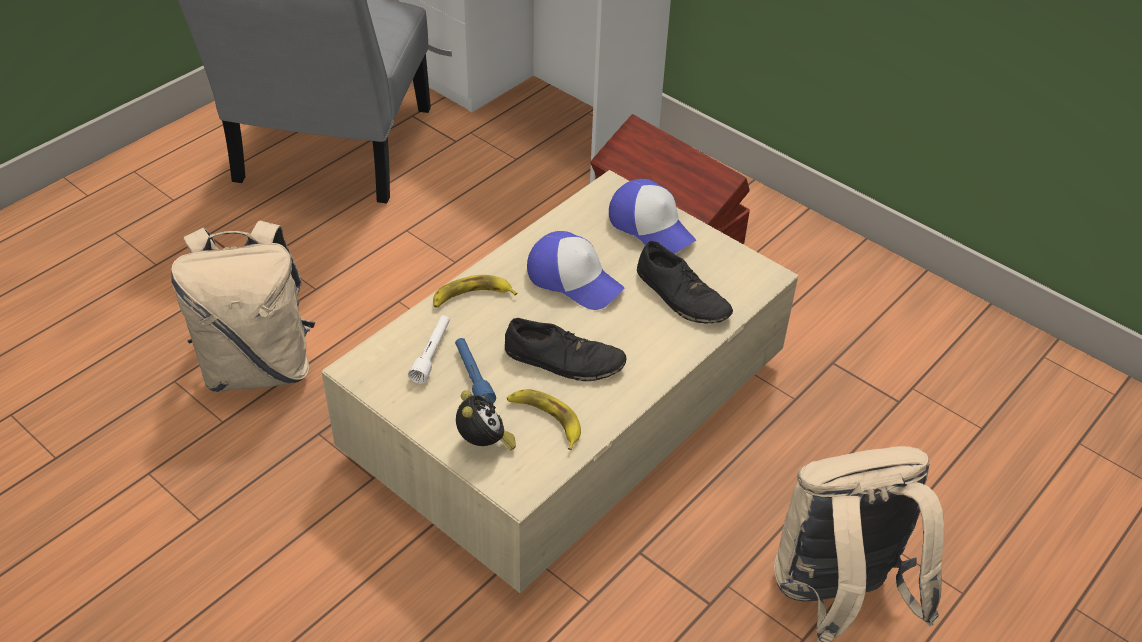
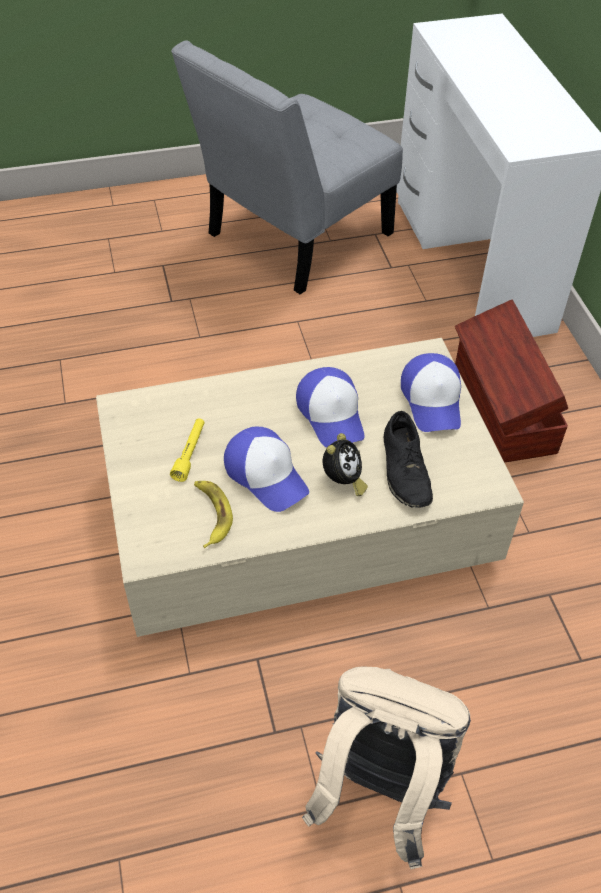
camera: 35 degrees right, 5 degrees up
beige backpack [171,221,315,392] -> none
white flashlight [408,315,450,384] -> none
banana [433,275,518,308] -> none
blue flashlight [455,338,496,403] -> yellow flashlight [170,418,205,482]
alarm clock [456,390,516,451] -> alarm clock moved to [323,433,368,496]
black shoe [505,318,626,381] -> cap [224,427,309,512]

